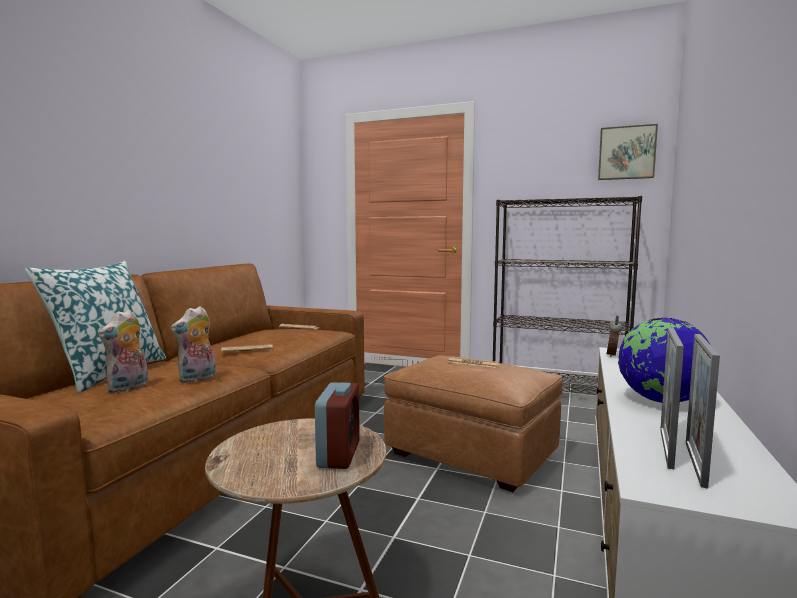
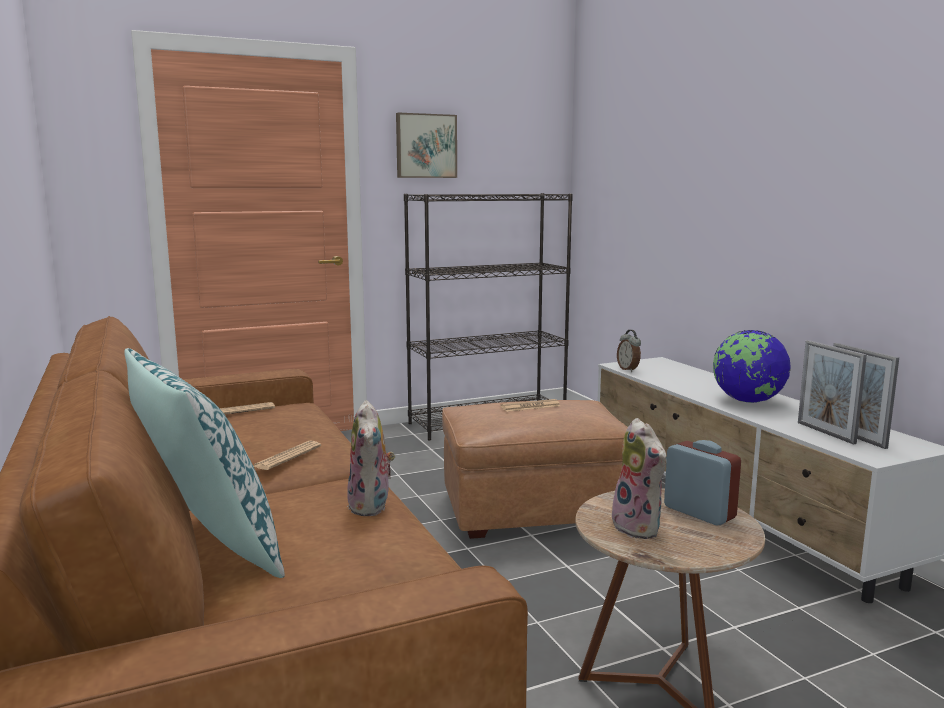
camera: 45 degrees left, 5 degrees up
plush toy [98,309,148,393] -> plush toy moved to [612,418,667,539]
picture [598,124,658,180] -> picture moved to [396,113,457,178]

